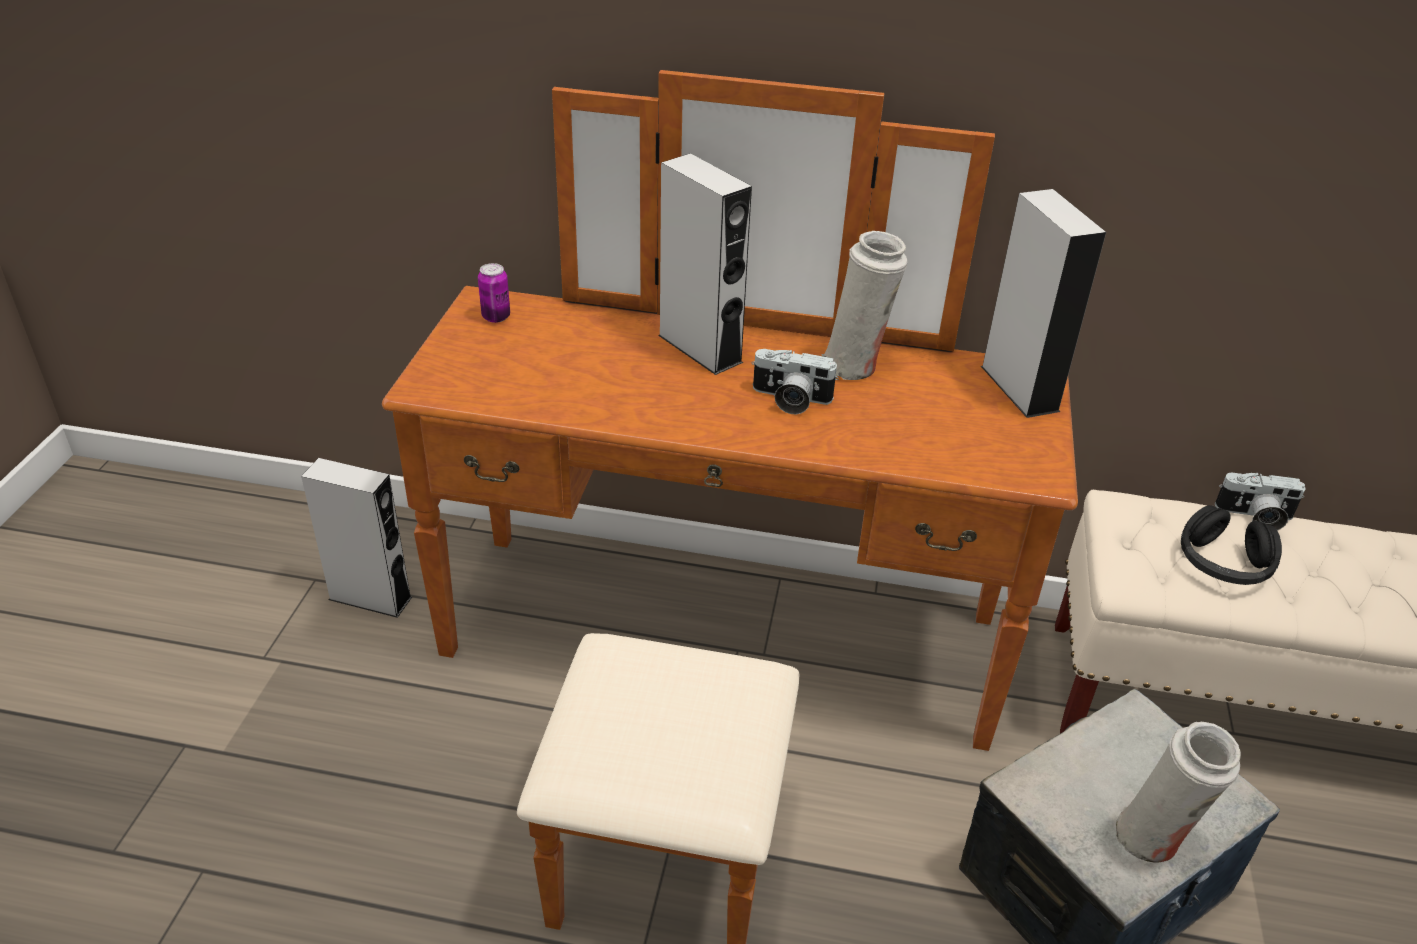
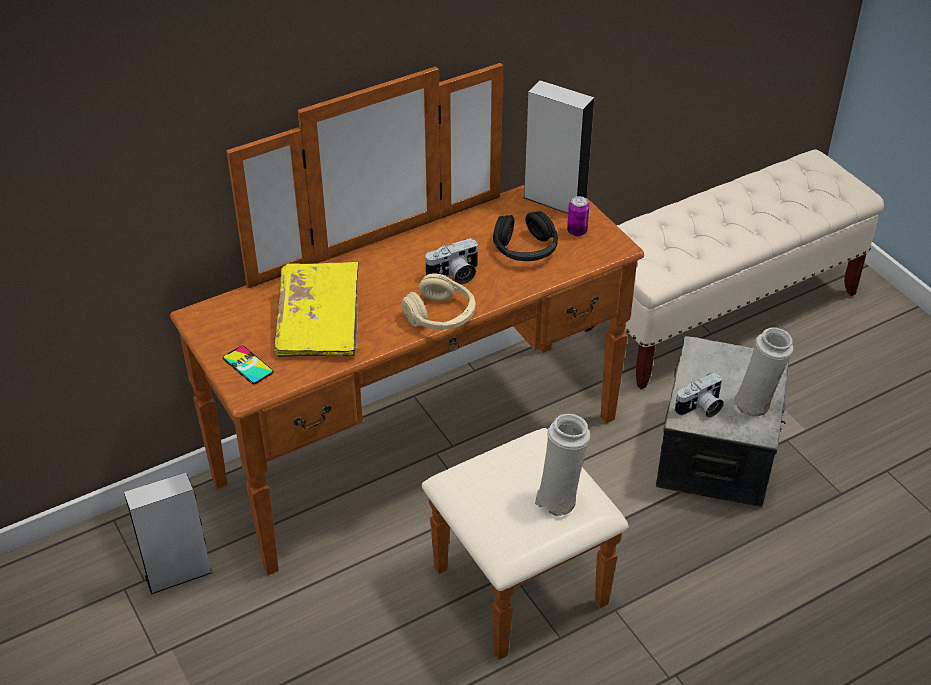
camera: 40 degrees left, 5 degrees up
can [478,263,510,323] -> can moved to [567,196,589,237]
grey speaker [658,153,752,375] -> none
white vase [821,231,908,380] -> white vase moved to [535,414,590,517]
black headphones [1181,505,1282,585] -> black headphones moved to [493,211,558,261]
camera [1215,472,1305,531] -> camera moved to [675,372,724,417]
none -> phone [223,346,274,384]
none -> yellow book [274,262,359,357]
none -> beige headphones [401,273,475,329]

